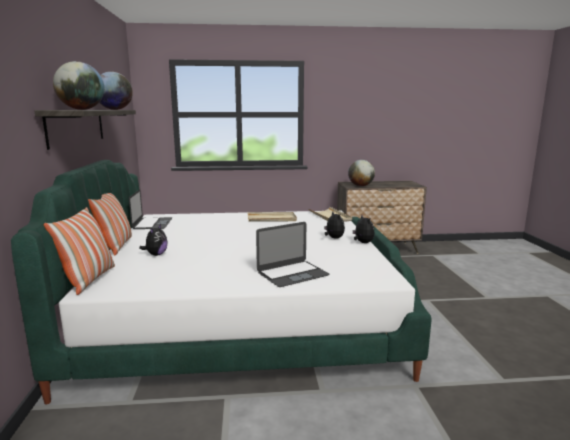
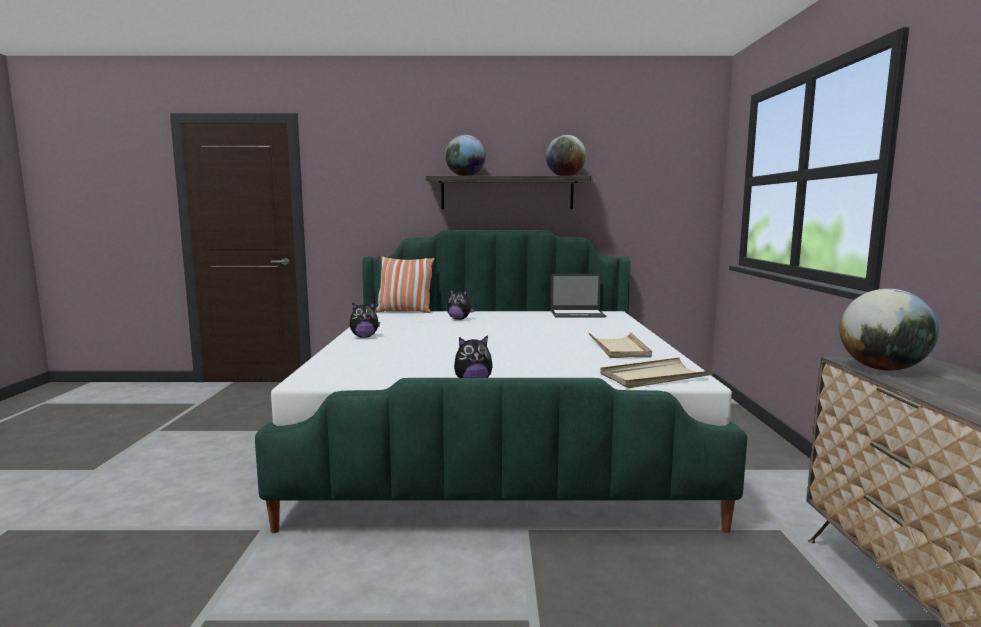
camera: 95 degrees right, 5 degrees down
pillow [88,193,132,256] -> none
laptop [256,222,329,287] -> none
plush toy [324,212,345,239] -> plush toy moved to [349,302,380,338]

